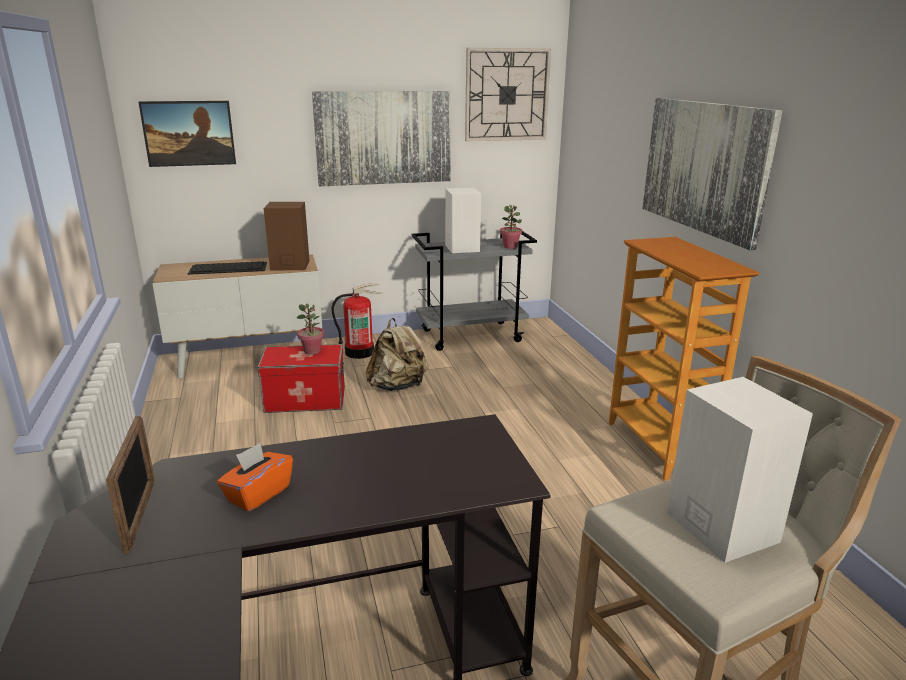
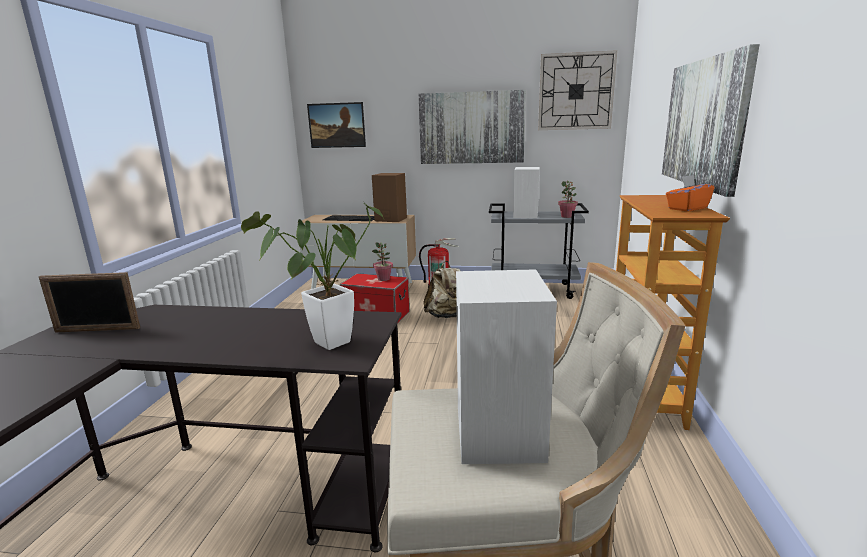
camera: 25 degrees right, 5 degrees down
picture frame [106,416,155,554] -> picture frame turned 75 degrees clockwise [39,272,140,333]
orange tissue box [217,443,293,512] -> orange tissue box moved to [666,175,714,211]
none -> potted plant [241,205,384,350]

